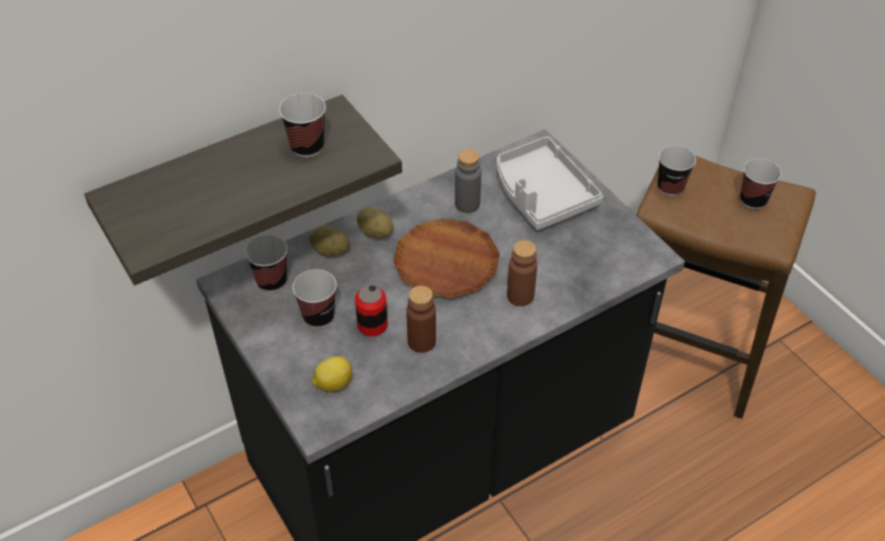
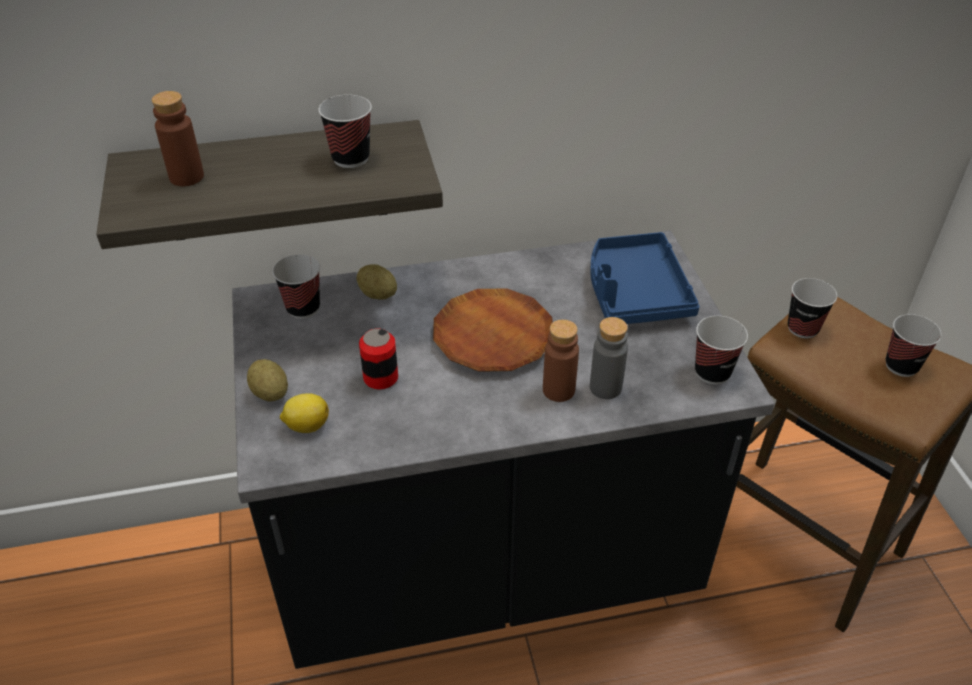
camera: 20 degrees right, 5 degrees down
cup [292,269,337,328] -> cup moved to [695,316,748,384]
potato [357,207,394,238] -> potato moved to [247,359,288,402]
brown bottle [406,286,436,353] -> brown bottle moved to [152,91,204,186]
grey bottle [455,149,481,213] -> grey bottle moved to [590,317,628,399]
grey tray [497,136,603,230] -> blue tray [590,232,700,324]

